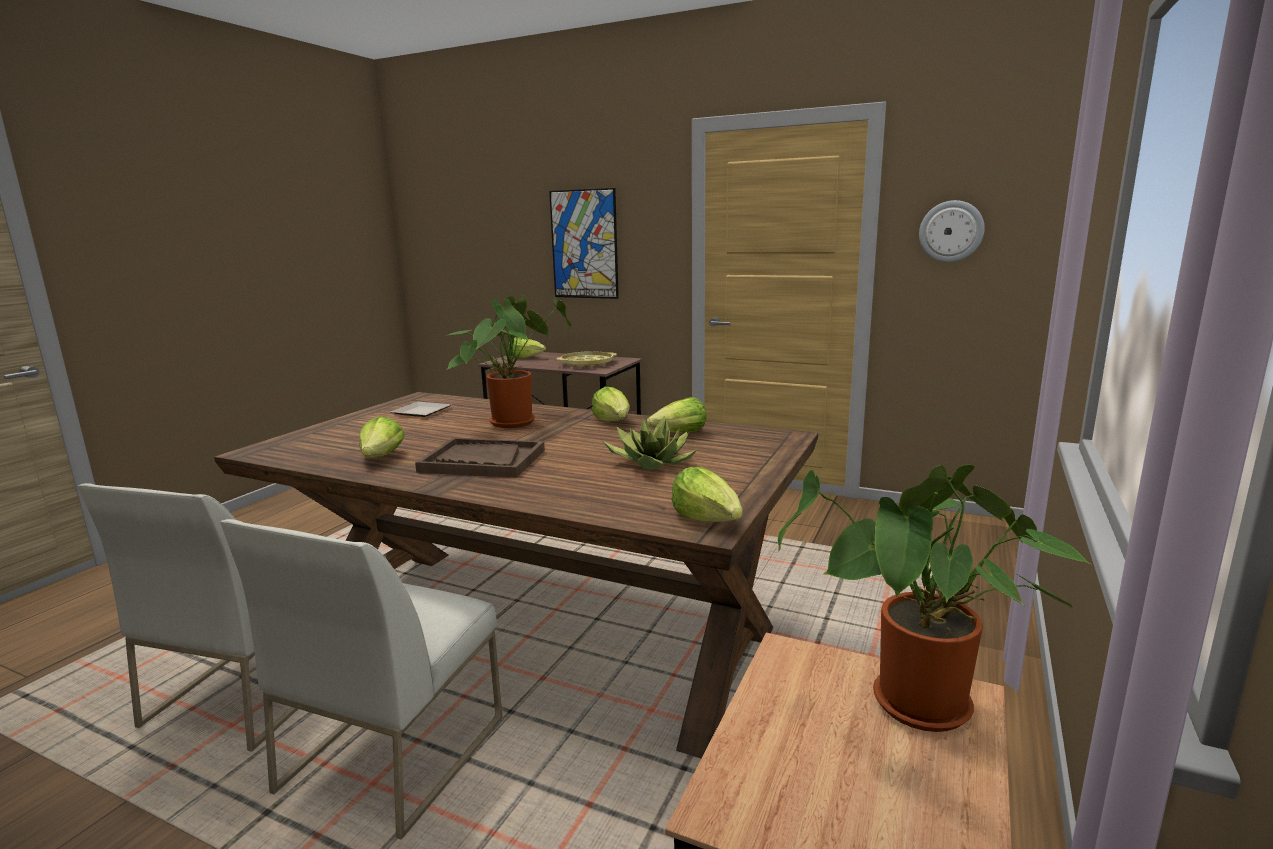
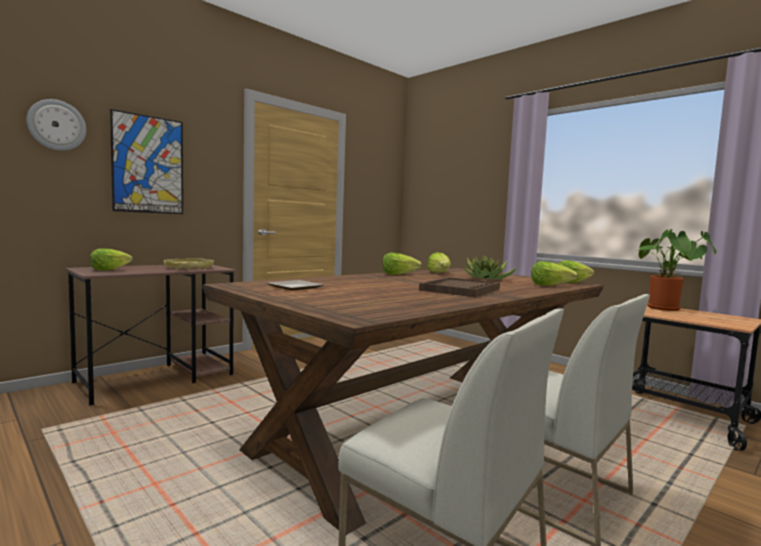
camera: 70 degrees left, 10 degrees down
lettuce [359,416,405,458] -> lettuce moved to [531,261,578,286]
potted plant [446,295,572,428] -> none
wall clock [919,200,985,262] -> wall clock moved to [26,99,86,151]

